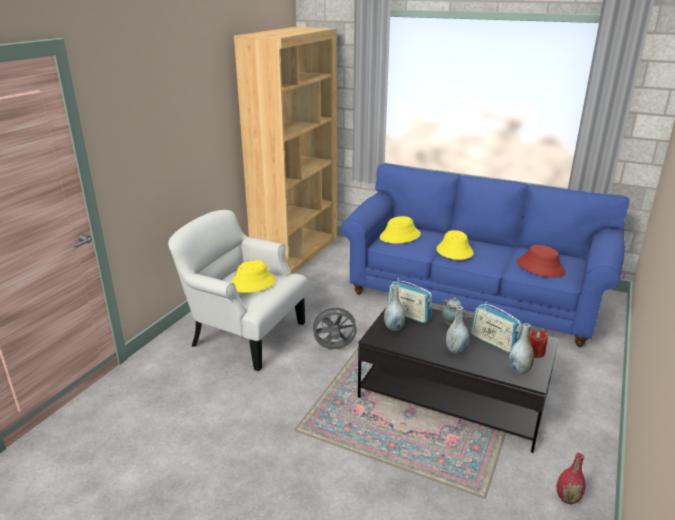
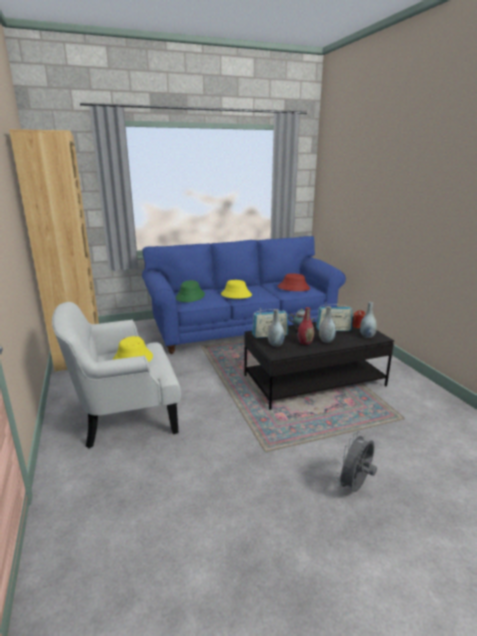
camera: 45 degrees left, 5 degrees down
grey fan [310,304,358,349] -> grey fan moved to [336,431,377,492]
yellow hat [380,216,421,243] -> green hat [176,280,205,302]
red vase [556,453,585,504] -> red vase moved to [297,307,314,345]

